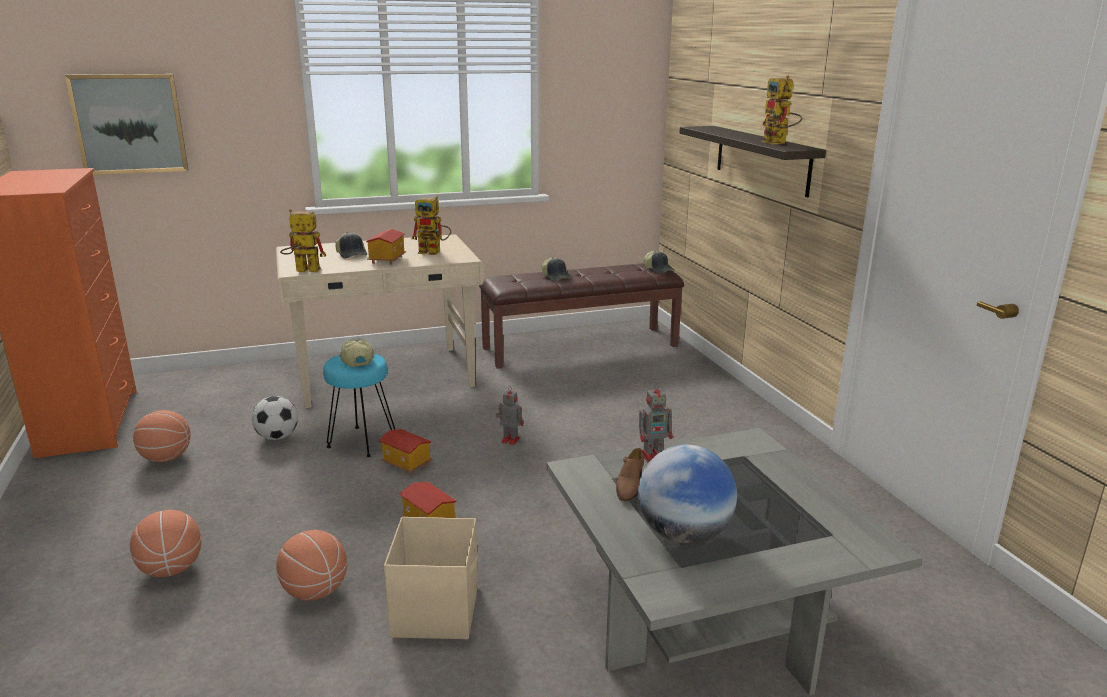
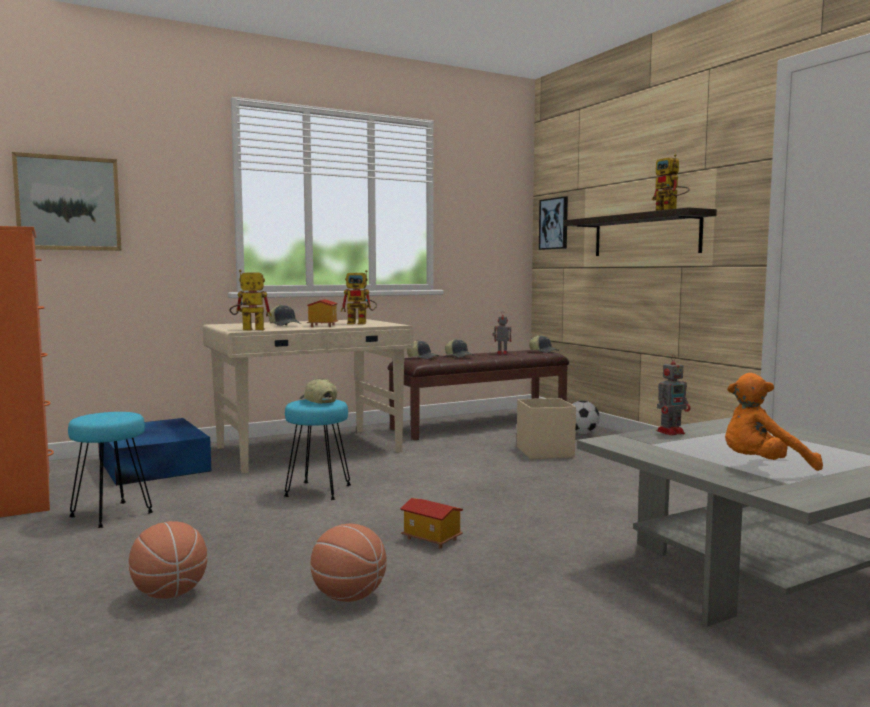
camera: 10 degrees left, 15 degrees down
basketball [133,410,191,462] -> turquoise stool [68,412,153,528]
football [252,396,298,440] -> football moved to [572,401,600,434]
toy house [378,429,433,474] -> none
beige storage box [384,517,478,639] -> beige storage box moved to [517,398,576,459]
toy robot [496,386,524,445] -> toy robot moved to [492,311,511,355]
brown shoe [616,448,644,501] -> none
globe [638,445,737,544] -> orange plush toy [725,373,823,471]
none -> blue storage box [98,418,211,486]
none -> cap [407,340,439,359]
none -> picture [539,196,568,250]

